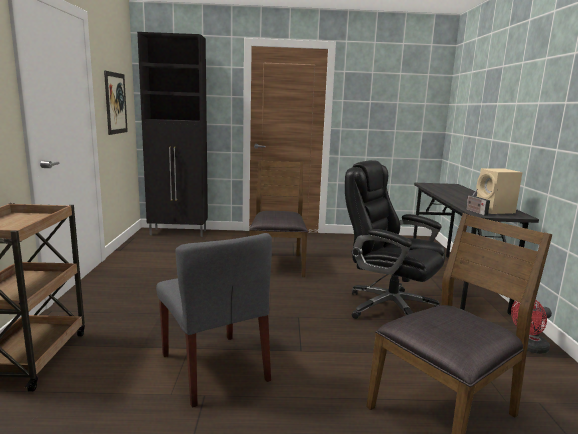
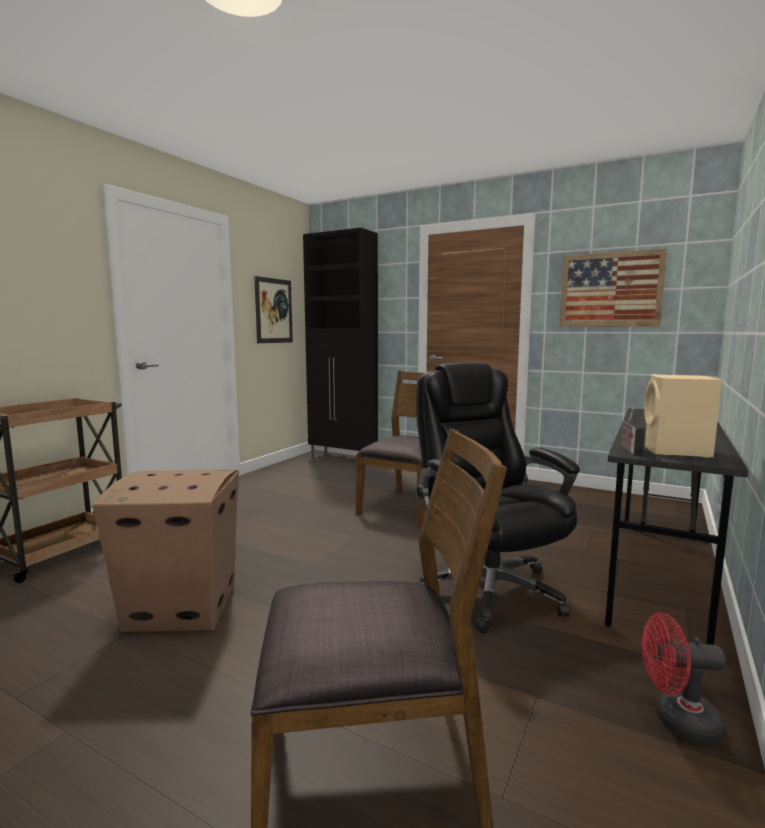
camera: 30 degrees right, 5 degrees down
grey chair [156,233,272,408] -> cardboard box [92,469,239,632]
none -> picture [559,248,667,327]

